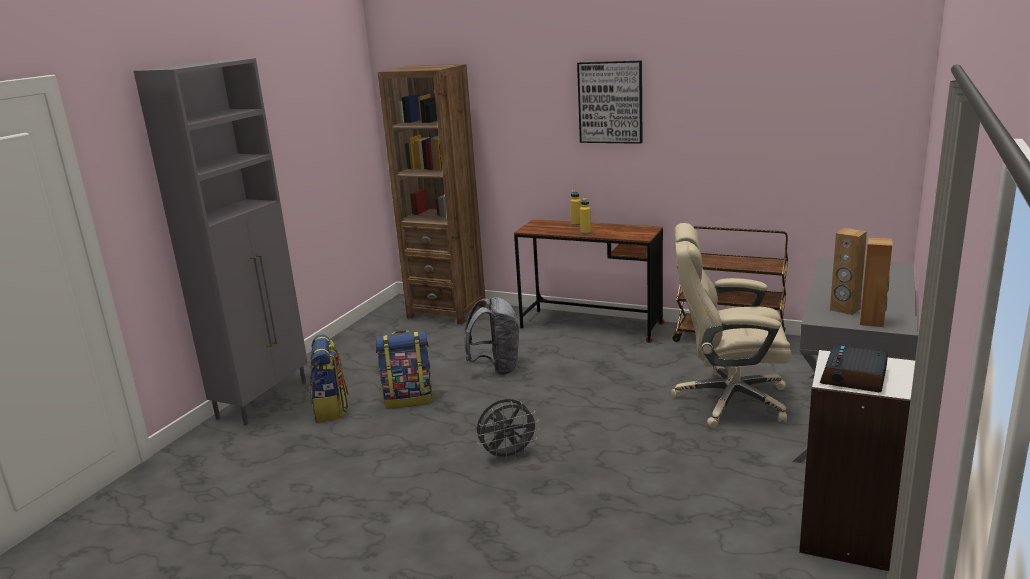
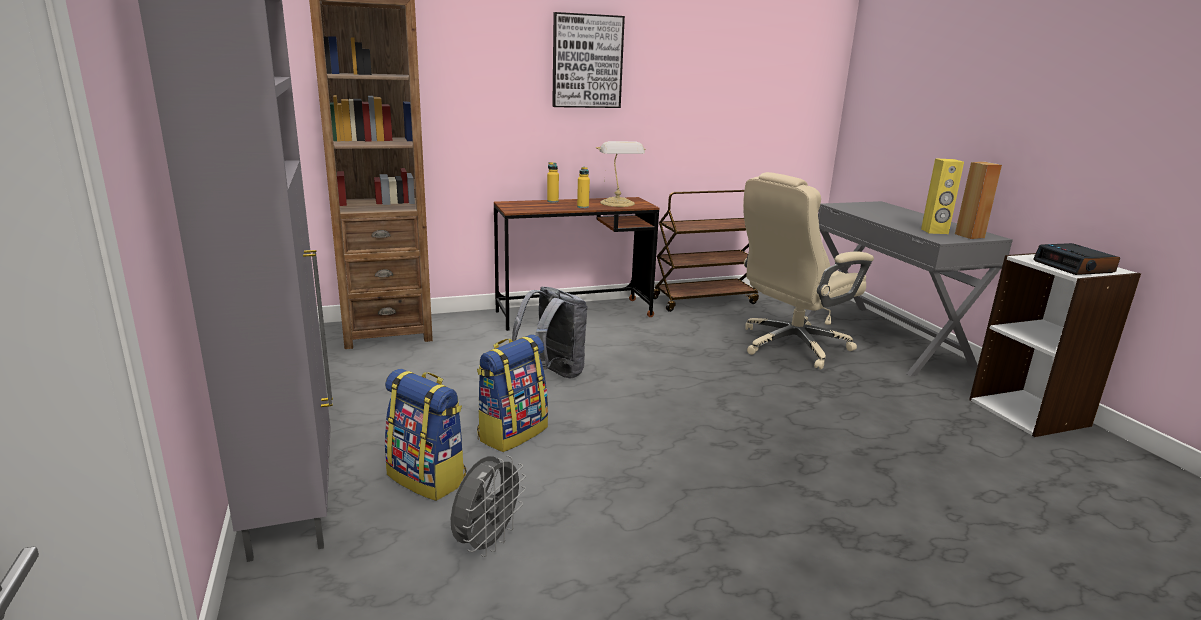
camera: 45 degrees left, 0 degrees up
grey fan [477,399,540,462] -> grey fan moved to [451,455,526,557]
brown speaker [830,228,867,315] -> yellow speaker [921,158,964,234]
none -> table lamp [596,141,646,207]

